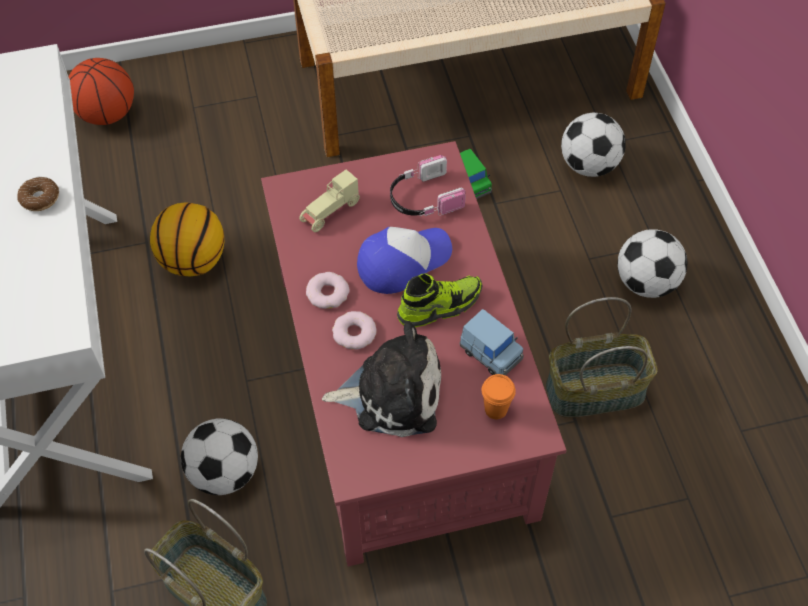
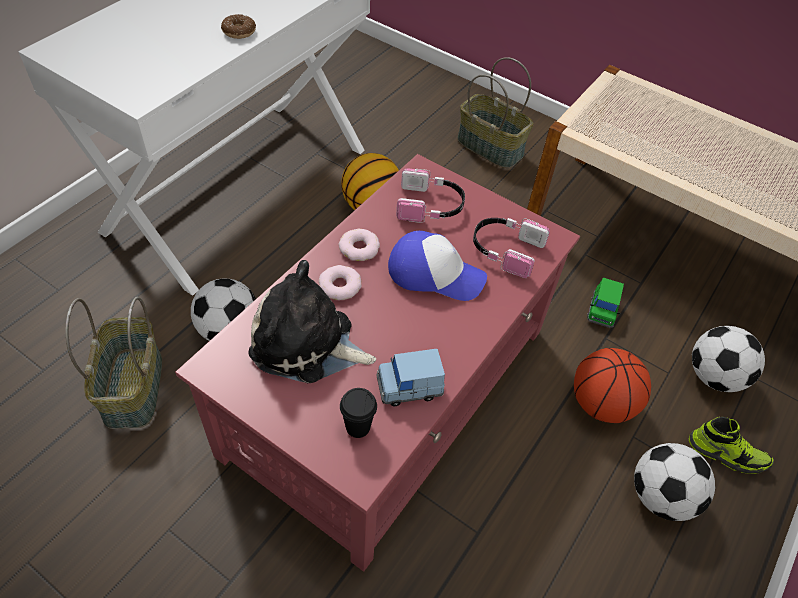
camera: 45 degrees right, 5 degrees down
basketball [69,58,134,125] -> basketball moved to [574,348,651,423]
beige toy car [299,169,360,232] -> headphones [396,168,465,223]
plush toy [322,321,441,437] -> plush toy turned 150 degrees clockwise [248,260,376,383]
shoe [397,273,483,327] -> shoe moved to [689,417,774,474]
blue toy car [460,309,524,376] -> blue toy car turned 75 degrees clockwise [376,349,445,406]
orange cup [482,374,516,419] -> black cup [340,388,377,438]
basket [546,297,658,418] -> basket moved to [457,57,533,168]

